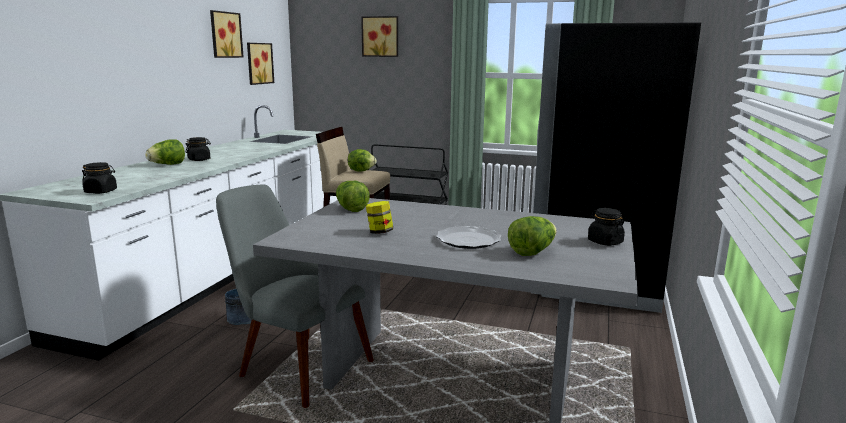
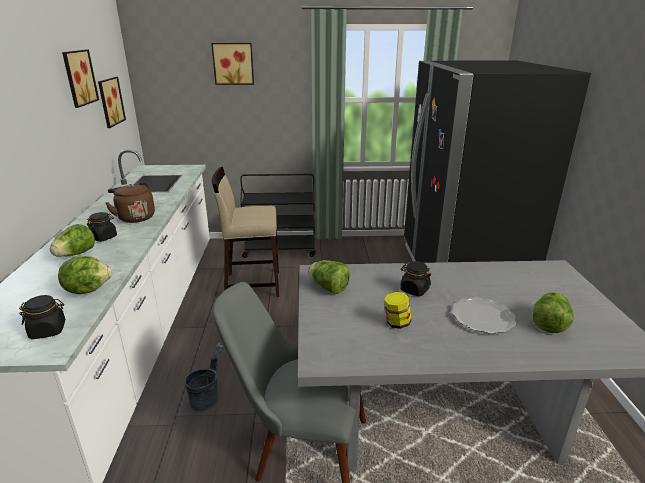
camera: 20 degrees left, 10 degrees up
lettuce [348,149,377,172] -> lettuce moved to [58,256,112,294]
black jar [588,208,625,246] -> black jar moved to [400,261,431,296]
none -> brown kettle [106,183,155,223]

